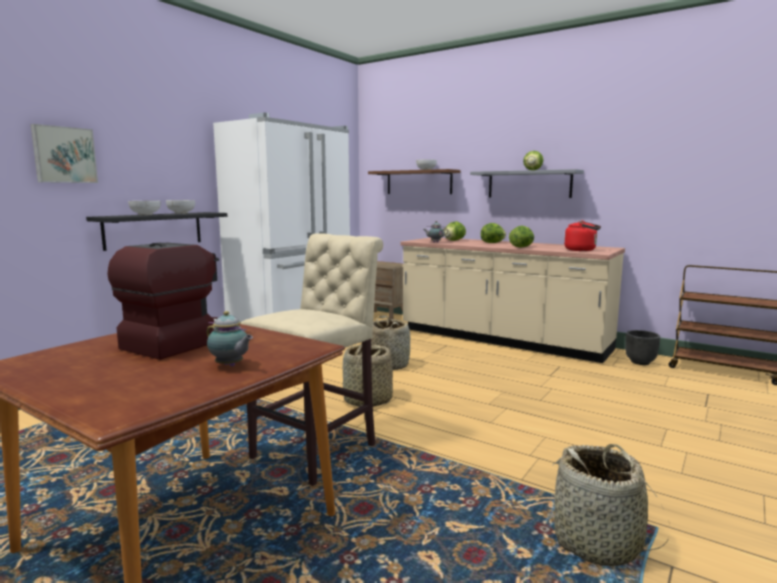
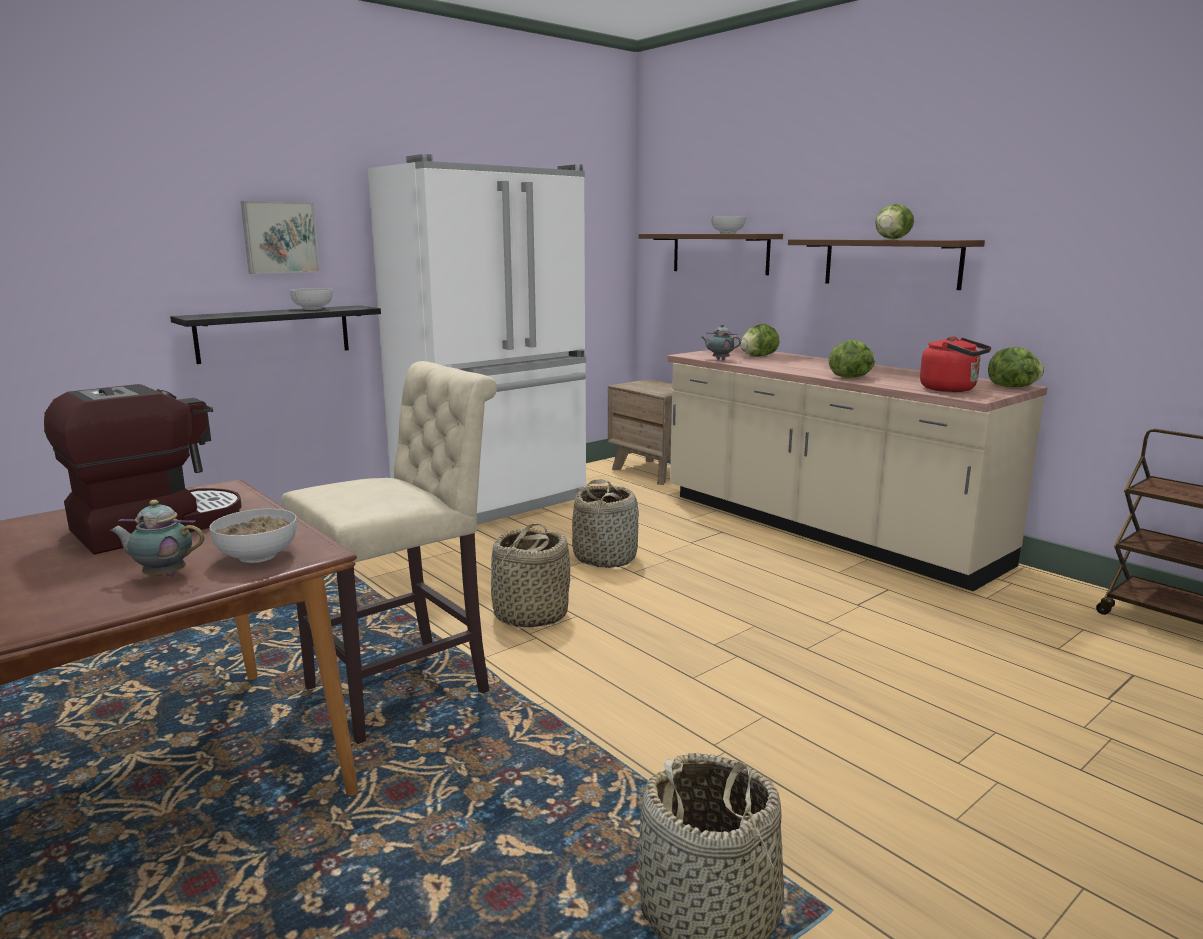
camera: 15 degrees right, 5 degrees up
picture [31,124,98,183] -> picture moved to [241,201,320,274]
bowl [128,201,161,215] -> bowl moved to [210,509,297,563]
teapot [207,311,253,367] -> teapot turned 135 degrees clockwise [109,500,204,577]
grey shelf [470,169,584,198] -> brown shelf [788,239,985,290]
lettuce [481,223,506,243] -> lettuce moved to [988,347,1044,387]
black planter [625,330,660,365] -> none

